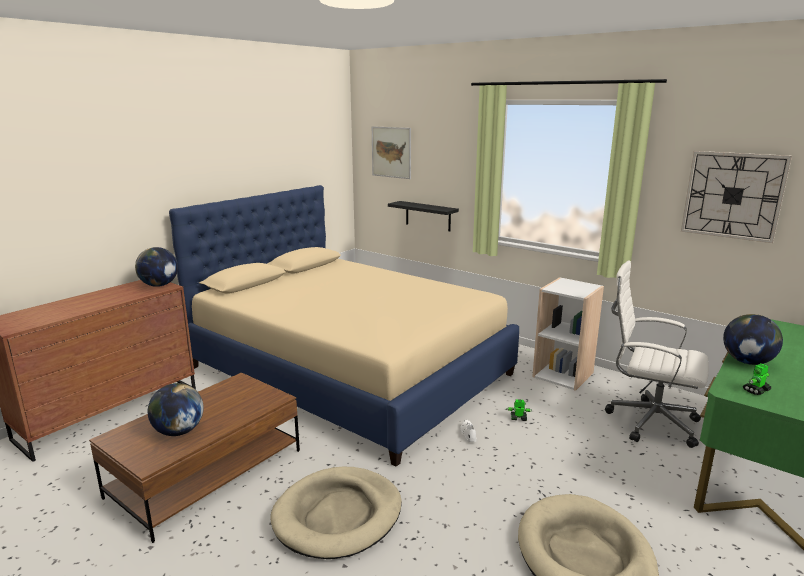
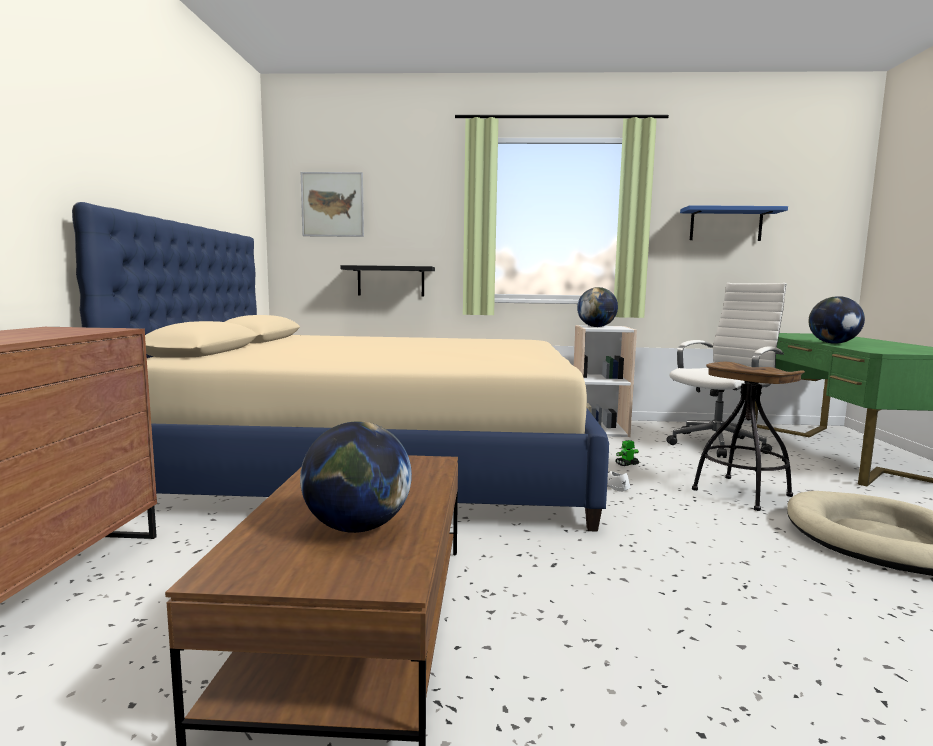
camera: 35 degrees left, 10 degrees down
globe [135,247,178,287] -> globe moved to [577,287,618,327]
beige dog bed [270,467,402,559] -> none
white office chair [605,261,709,448] -> white office chair turned 150 degrees clockwise [666,283,787,458]
wall clock [681,151,792,243] -> blue shelf [680,205,788,241]
toy robot [743,363,771,395] -> none
none -> brown stool [692,362,805,511]

